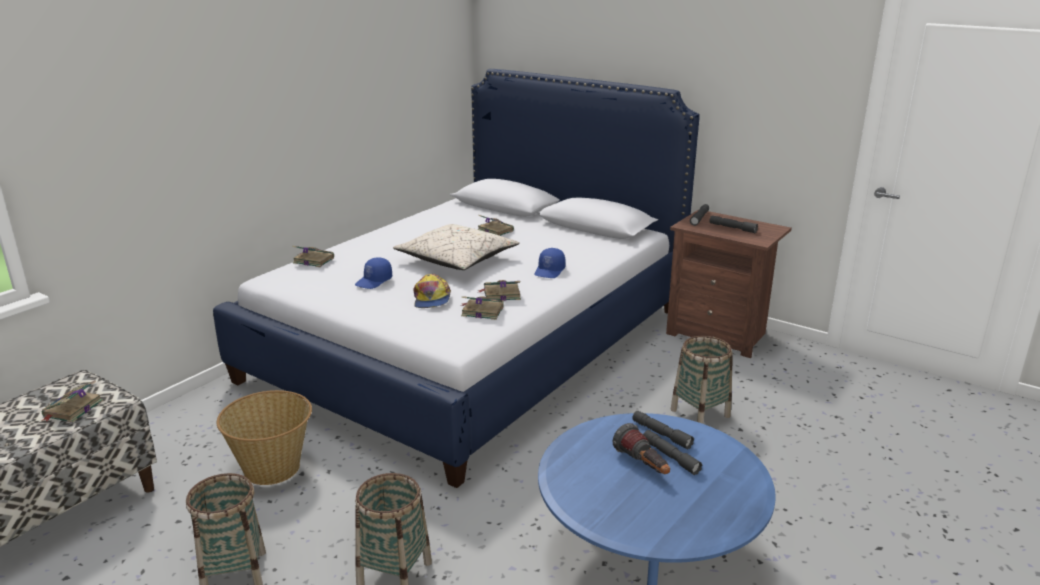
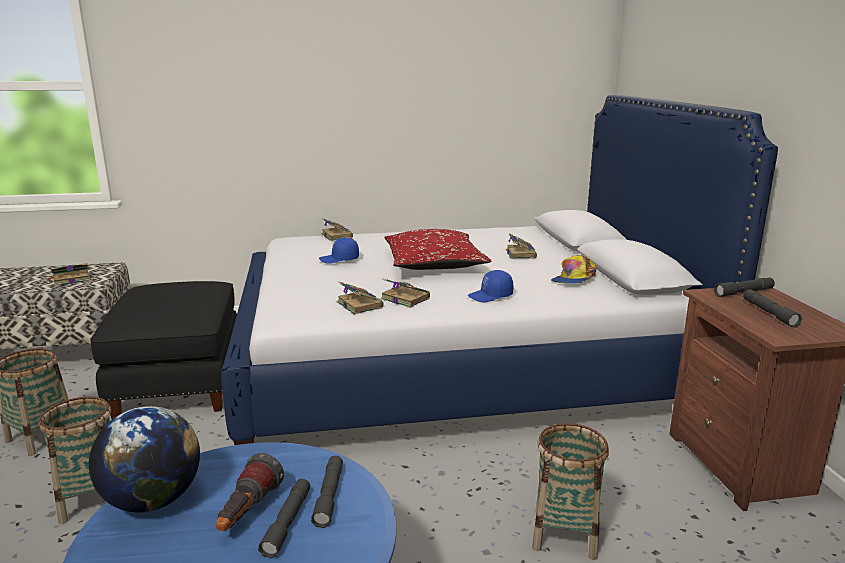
camera: 45 degrees right, 5 degrees down
basket [217,390,312,485] -> black ottoman [90,281,237,419]
beige pillow [393,224,520,270] -> red pillow [384,229,492,270]
cap [413,274,451,308] -> cap moved to [551,255,596,284]
none -> globe [89,406,200,512]

